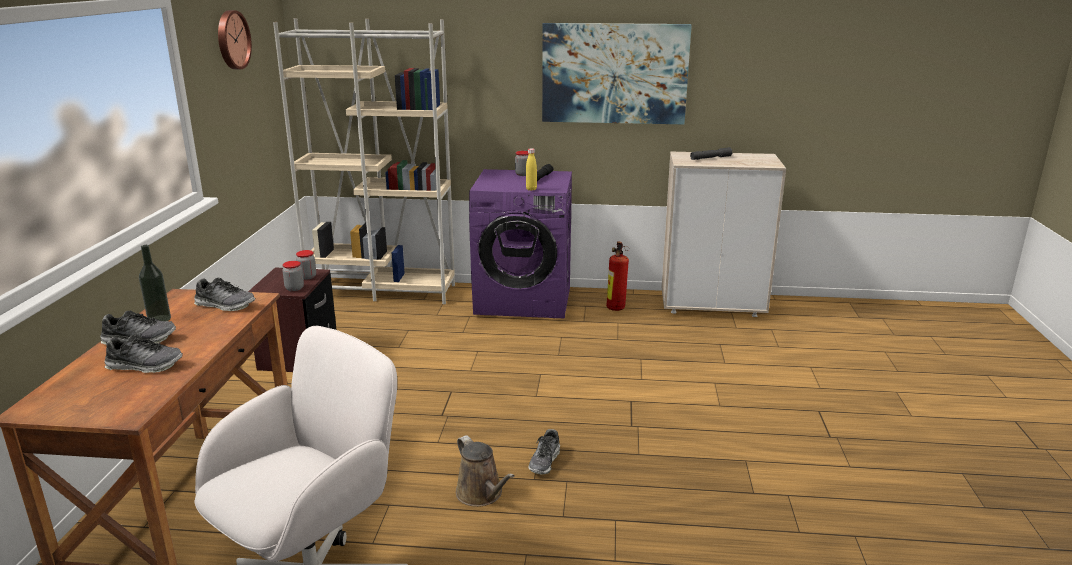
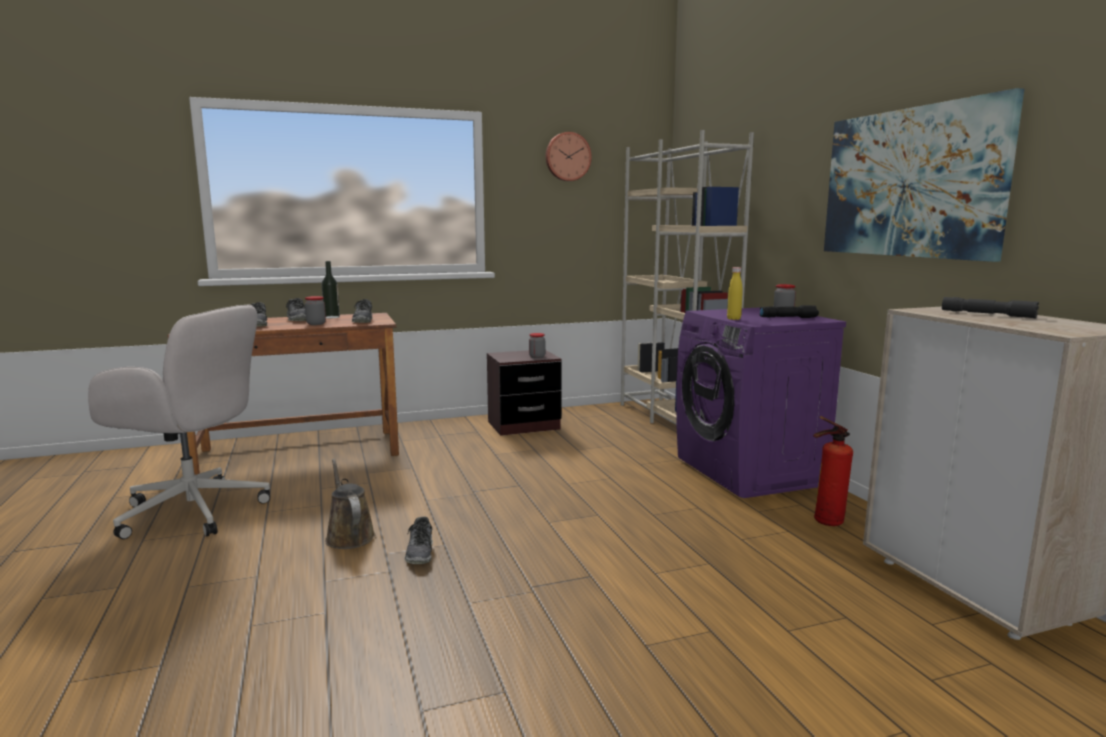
camera: 65 degrees right, 10 degrees down
jar [282,261,304,291] -> jar moved to [305,296,326,325]
brown watering can [456,435,515,507] -> brown watering can turned 120 degrees clockwise [325,458,375,549]
shoe [529,429,560,474] -> shoe turned 90 degrees counterclockwise [405,517,433,564]

